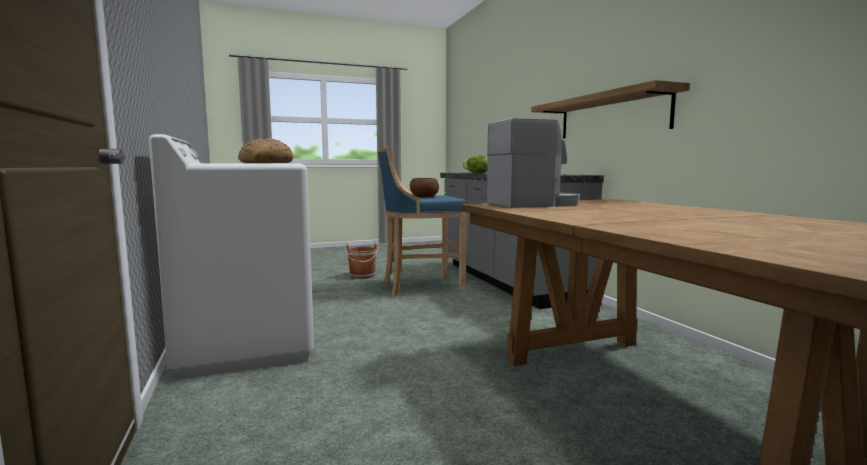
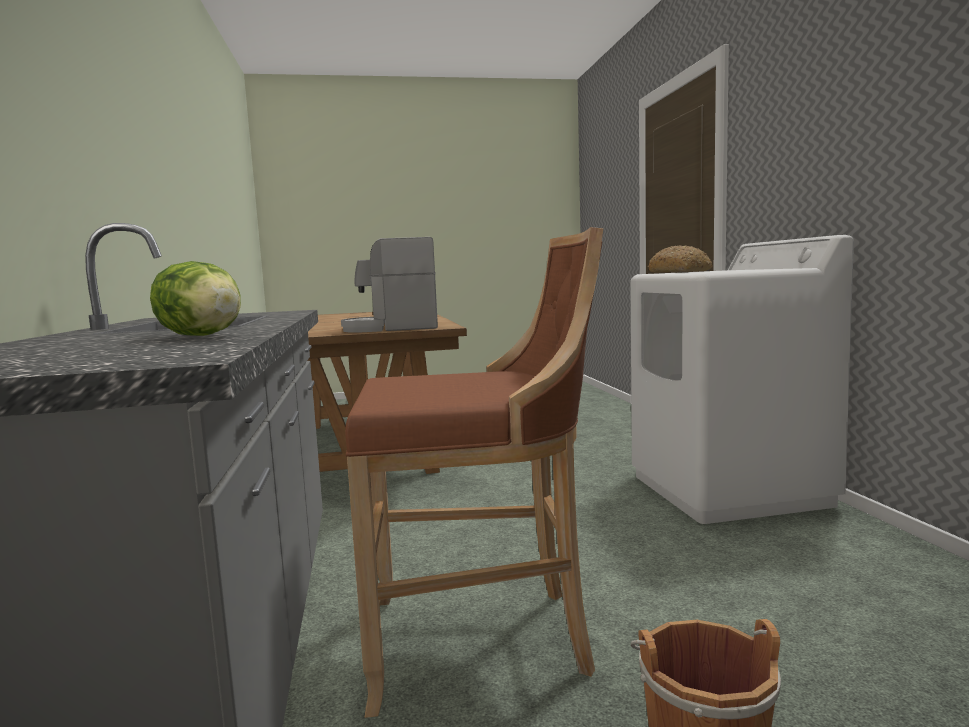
camera: 170 degrees left, 0 degrees up
blue stool [377,147,467,296] -> brown stool [345,227,603,718]
brown bowl [410,178,439,198] -> none
shelf [531,80,690,138] -> none

